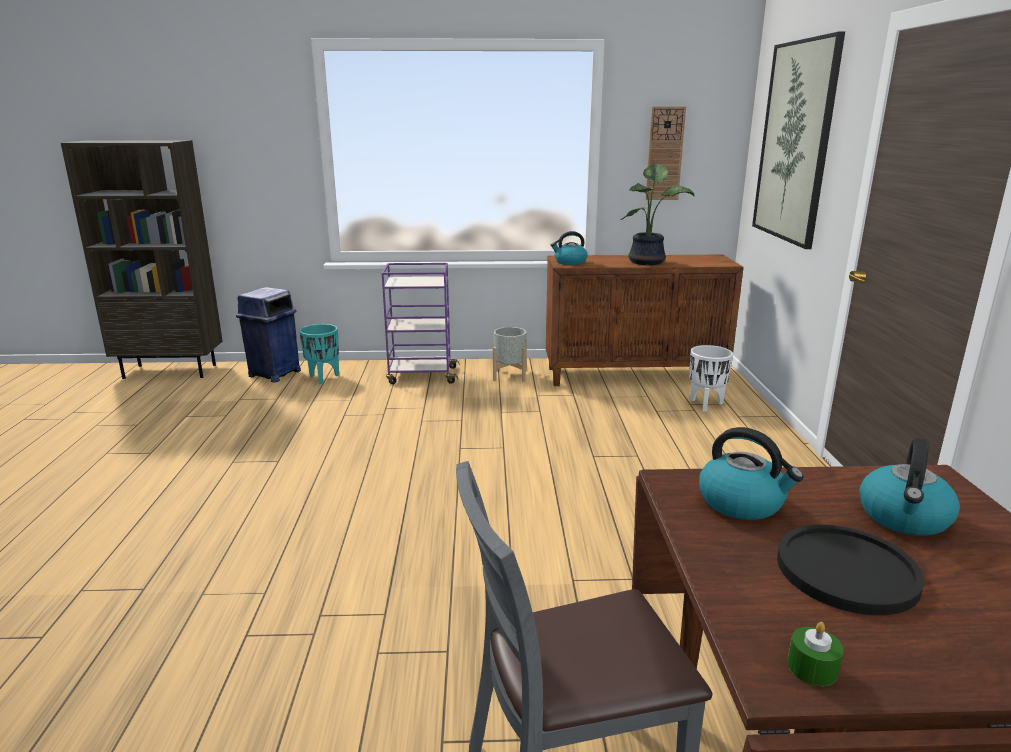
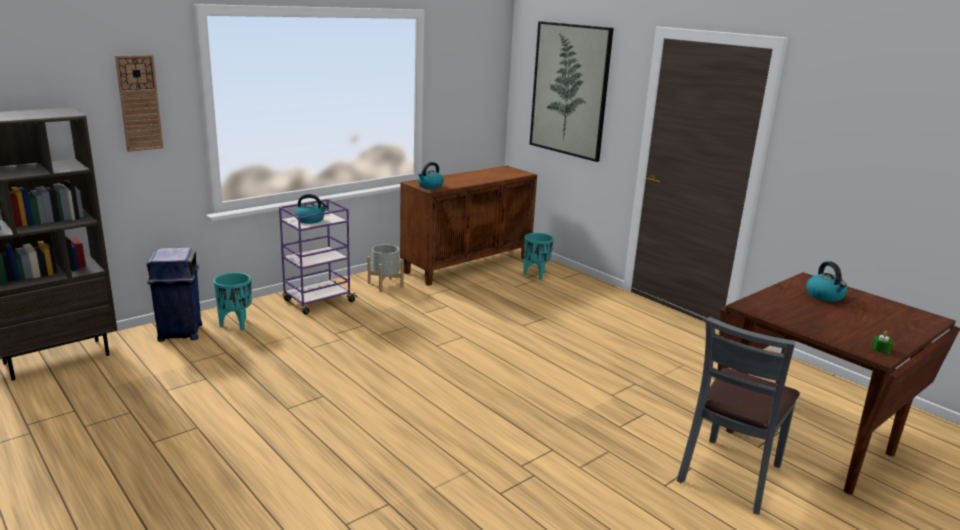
camera: 40 degrees left, 0 degrees up
potted plant [621,163,694,265] -> none
wall clock [645,107,686,200] -> wall clock moved to [115,55,163,152]
white planter [689,345,733,412] -> turquoise planter [524,233,554,280]
kettle [699,427,803,520] -> kettle moved to [295,194,328,224]
black plate [777,525,925,615] -> none

